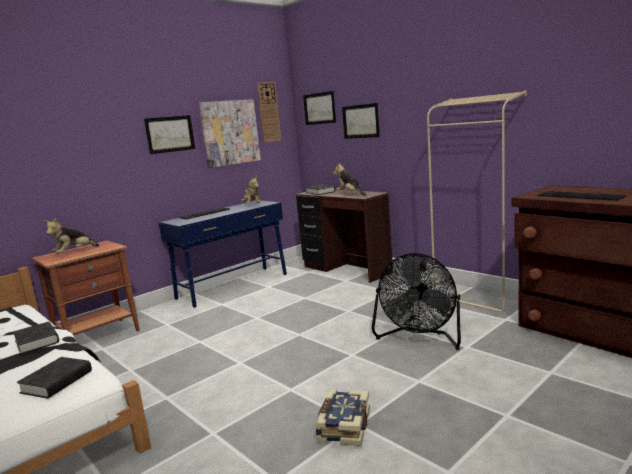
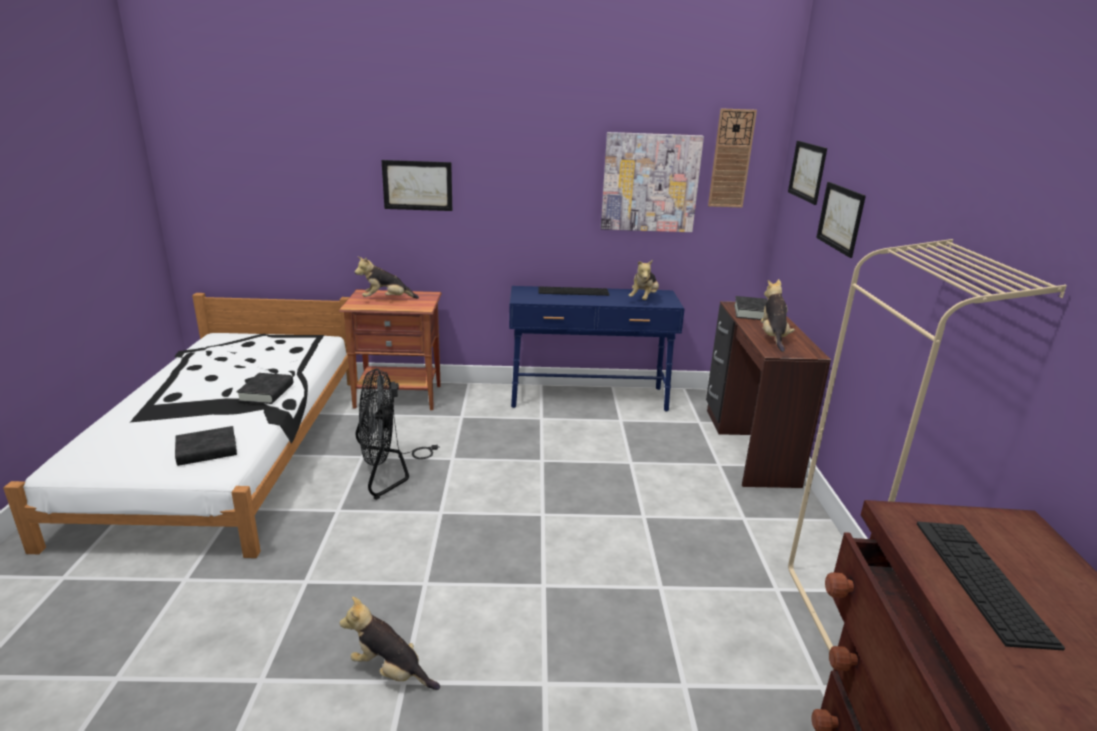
camera: 40 degrees right, 10 degrees up
picture [144,115,195,154] -> picture moved to [381,160,452,211]
book [315,389,370,446] -> plush toy [339,597,440,690]
black fan [372,253,461,350] -> black fan moved to [356,368,439,500]

